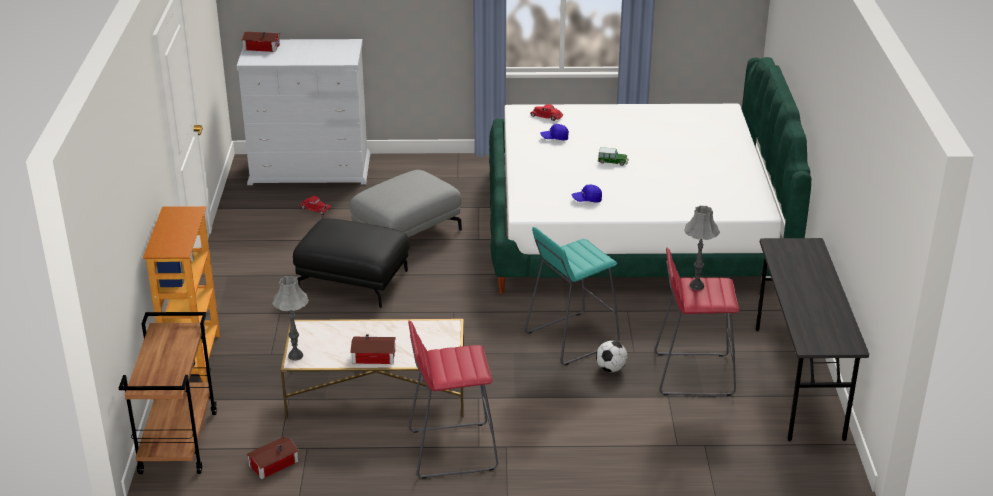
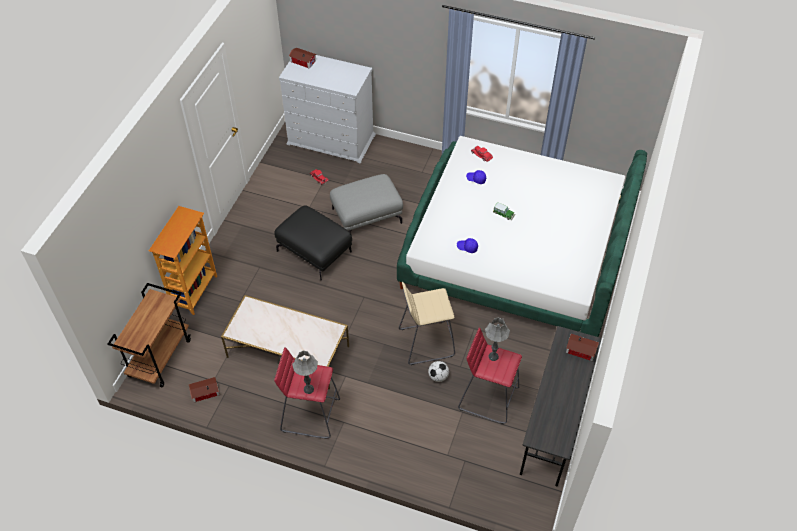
camera: 20 degrees right, 20 degrees up
grey table lamp [272,276,309,361] -> grey table lamp moved to [292,350,318,394]
toy house [350,334,396,364] -> toy house moved to [566,334,599,361]
turquoise stool [524,227,620,366] -> beige stool [399,282,455,365]

